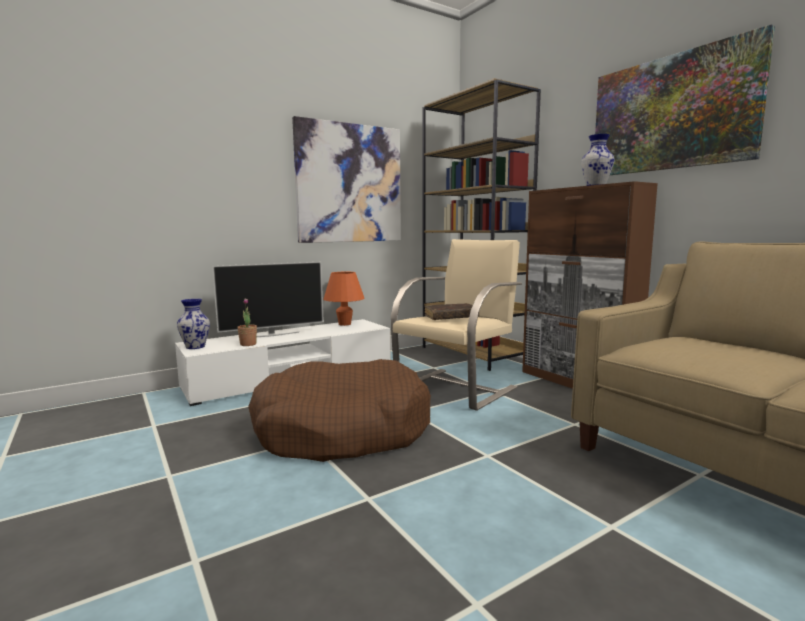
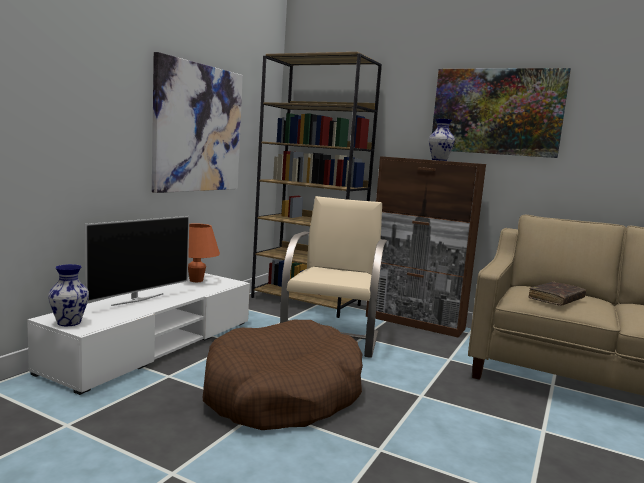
camera: 30 degrees left, 0 degrees up
potted plant [237,298,257,346] -> none
brown book [424,303,479,320] -> brown book moved to [529,282,586,306]

